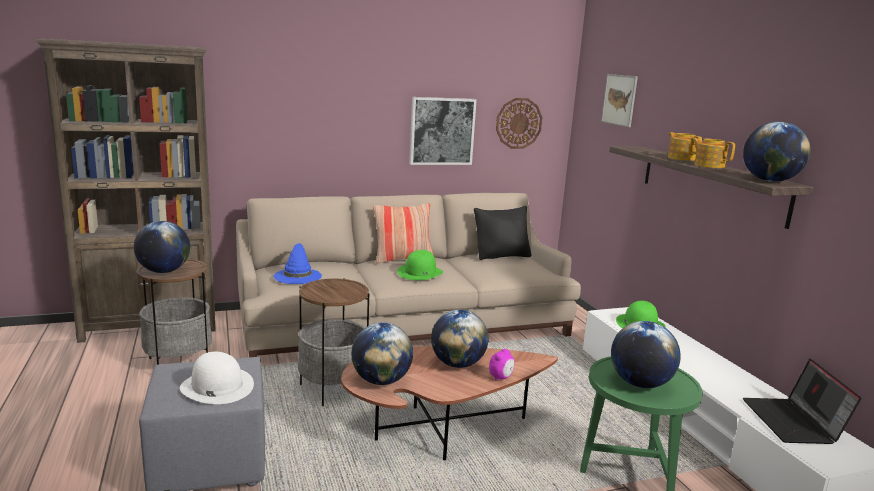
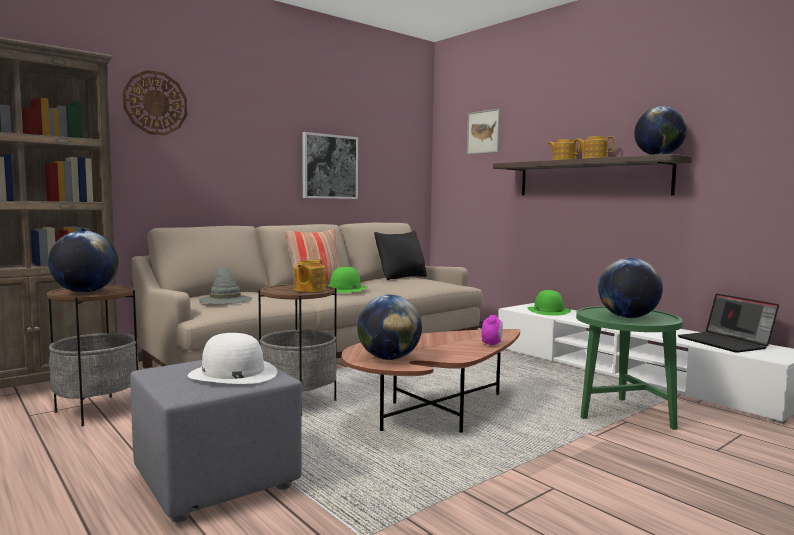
camera: 20 degrees left, 10 degrees down
blue hat [273,243,322,284] -> grey hat [199,266,252,304]
globe [431,310,488,368] -> none
wall clock [496,98,542,149] -> wall clock moved to [123,70,187,135]
none -> teapot [294,259,326,292]

